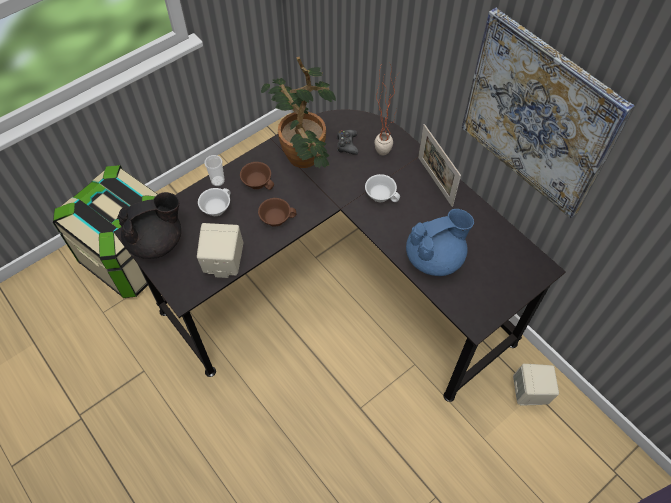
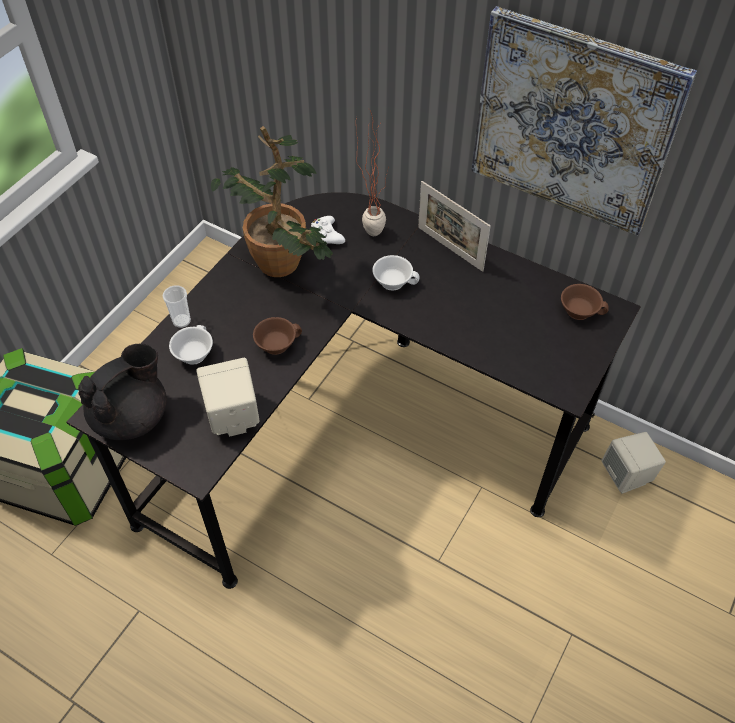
camera: 20 degrees left, 5 degrees down
brown cup [240,162,274,190] -> brown cup moved to [561,284,609,320]
black game controller [337,130,358,155] -> white game controller [311,216,345,244]
blue teapot [406,209,474,276] -> none

